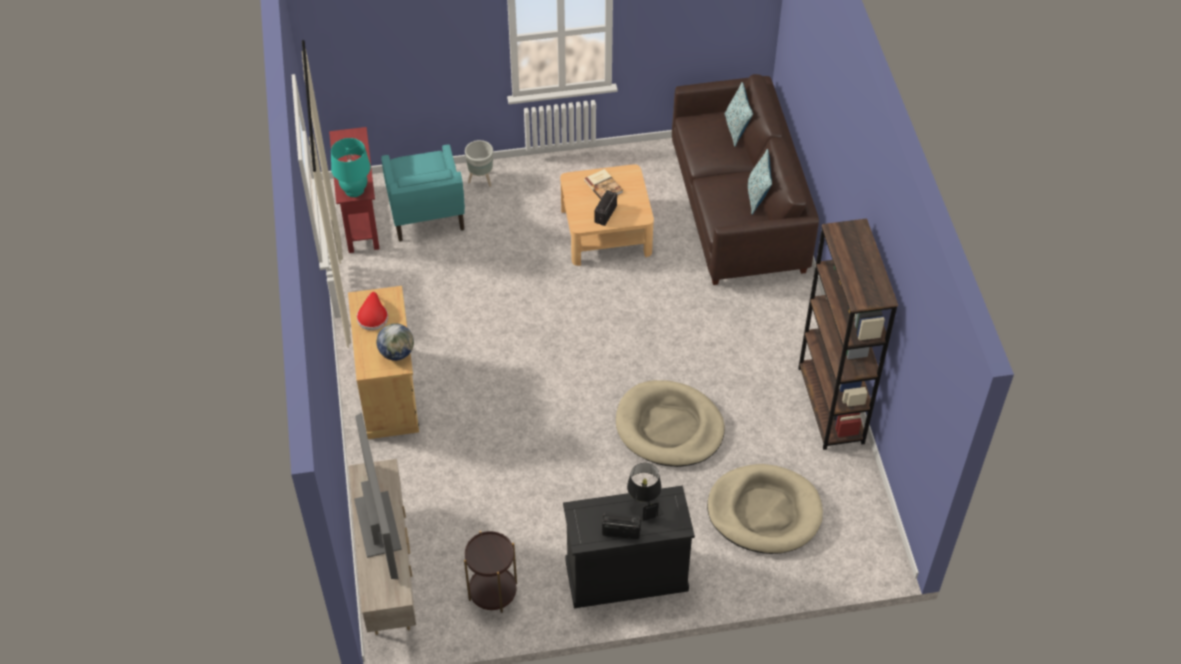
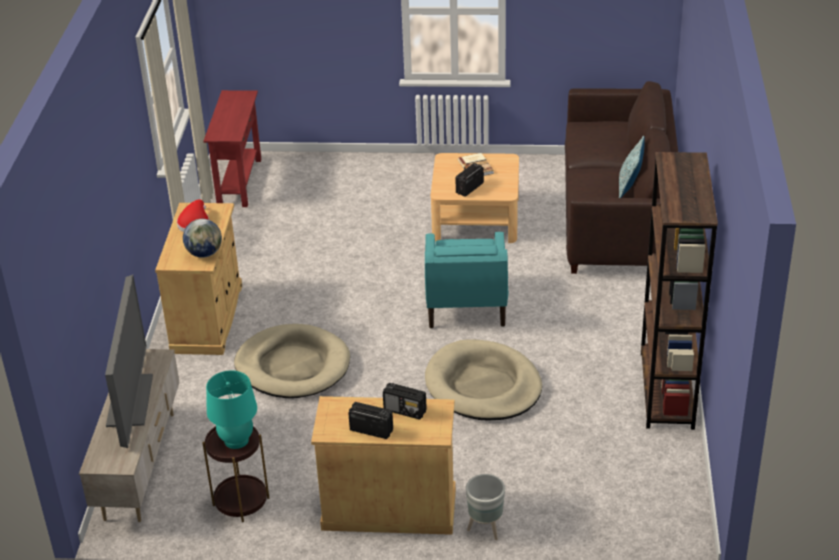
camera: 15 degrees right, 15 degrees down
turquoise table lamp [331,138,371,197] -> turquoise table lamp moved to [206,370,257,449]
turquoise armchair [381,145,465,242] -> turquoise armchair moved to [425,232,508,329]
grey planter [465,140,493,187] -> grey planter moved to [466,474,505,540]
black cabinet [563,486,695,608] -> beige cabinet [311,396,456,535]
black table lamp [627,463,664,521] -> radio [383,383,427,420]
beige dog bed [707,464,823,554] -> beige dog bed moved to [234,324,350,398]
pillow [724,82,753,147] -> none

